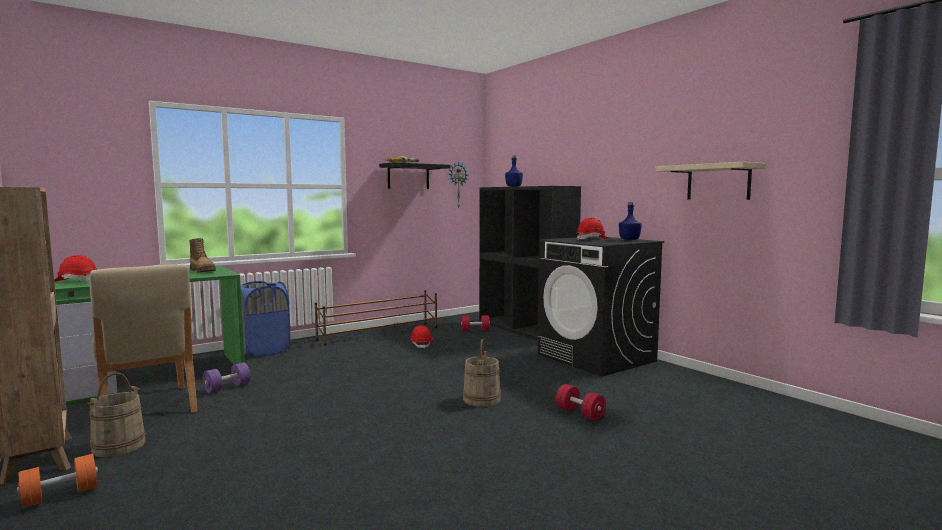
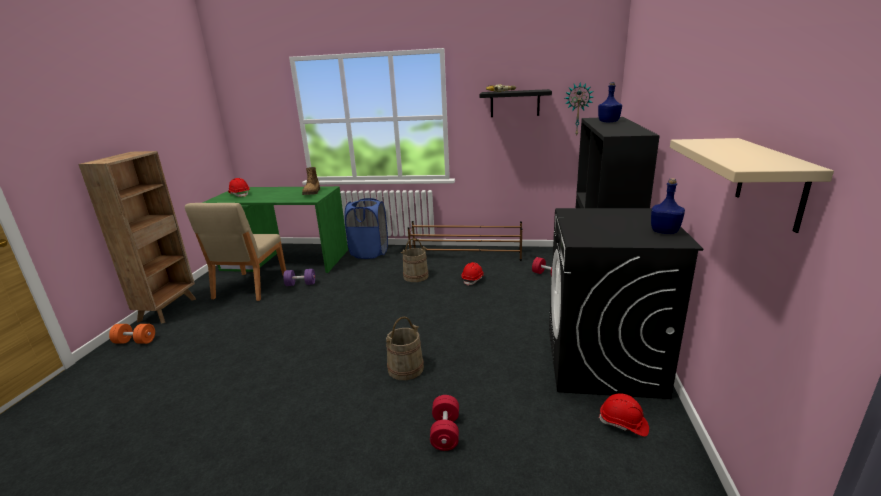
camera: 45 degrees right, 15 degrees up
beige bucket [88,372,146,457] -> beige bucket moved to [401,238,429,282]
red hard hat [576,218,608,240] -> red hard hat moved to [599,393,649,437]

